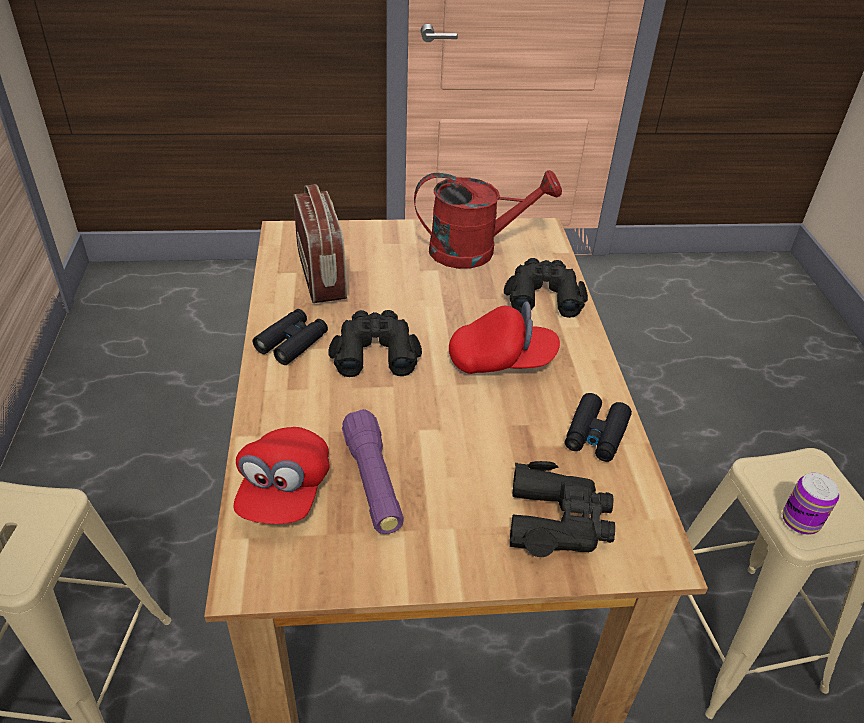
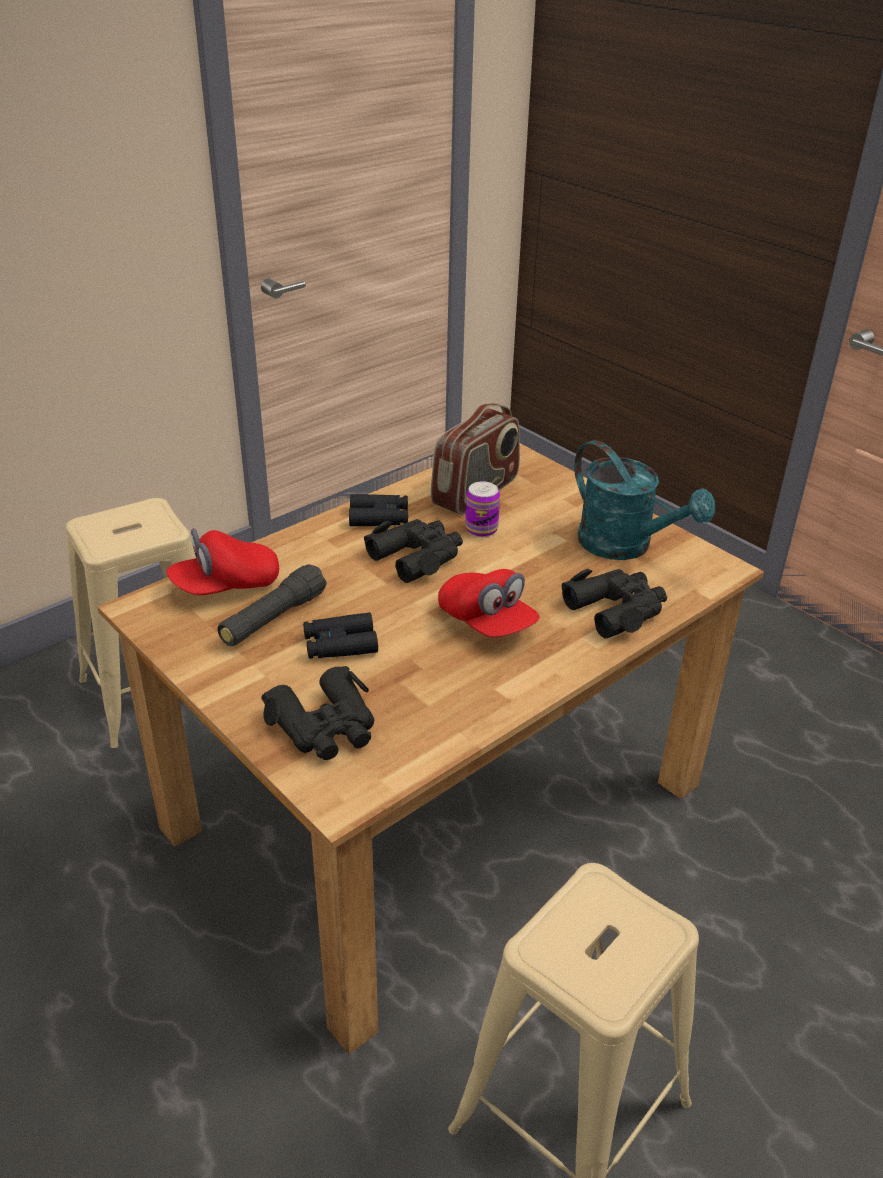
camera: 55 degrees right, 5 degrees down
purple flashlight [342,409,404,534] -> black flashlight [217,564,327,646]
red watering can [414,170,562,269] -> turquoise watering can [574,440,715,560]
black binoculars [565,393,632,462] -> black binoculars moved to [303,612,378,659]
can [782,473,839,535] -> can moved to [465,481,500,537]

